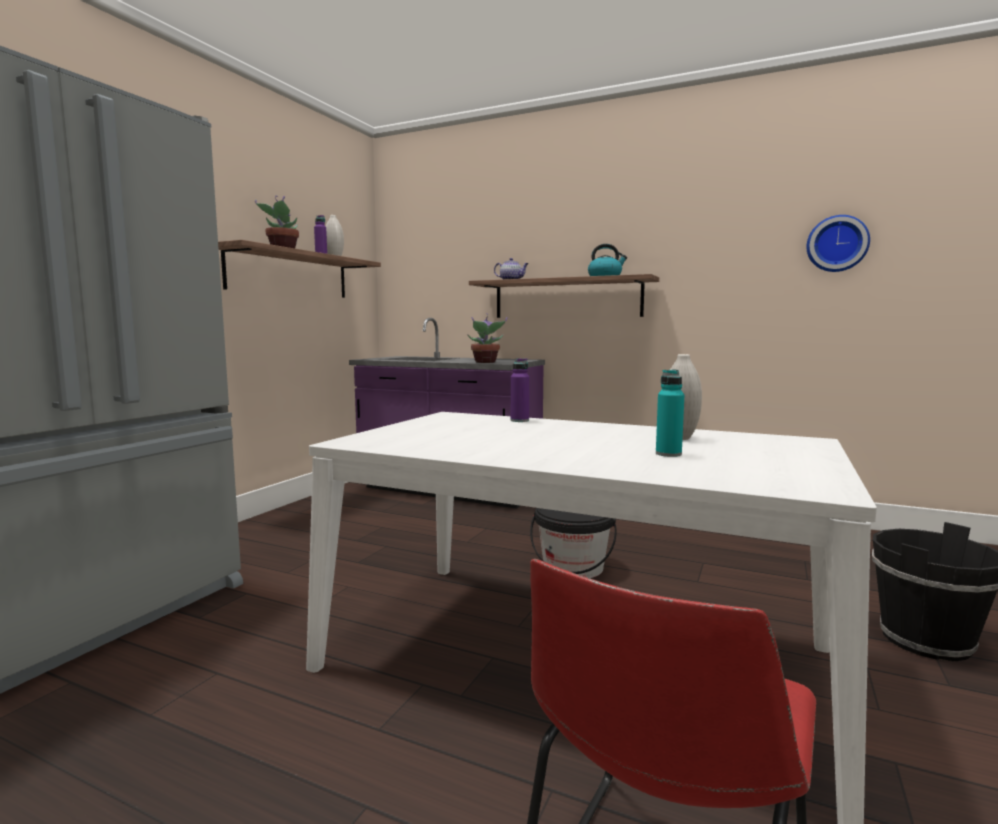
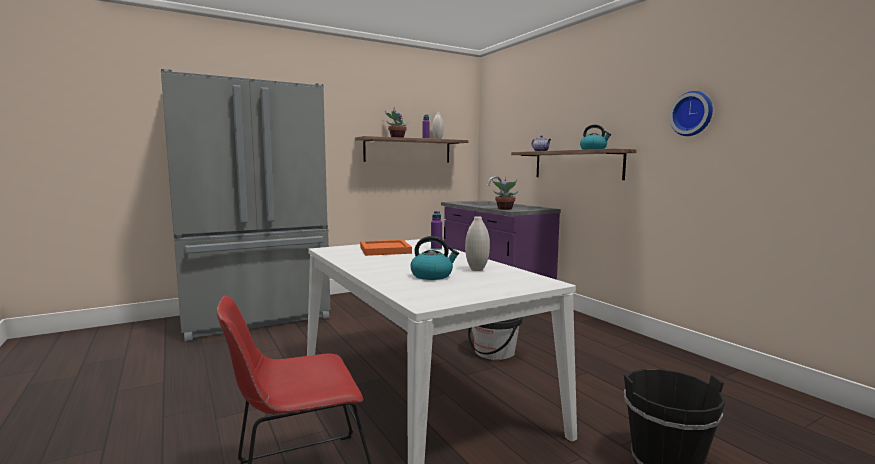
camera: 35 degrees right, 0 degrees up
turquoise bottle [656,369,684,457] -> kettle [410,236,459,280]
wall clock [807,215,870,272] -> wall clock moved to [669,91,713,136]
none -> orange tray [360,240,412,256]

